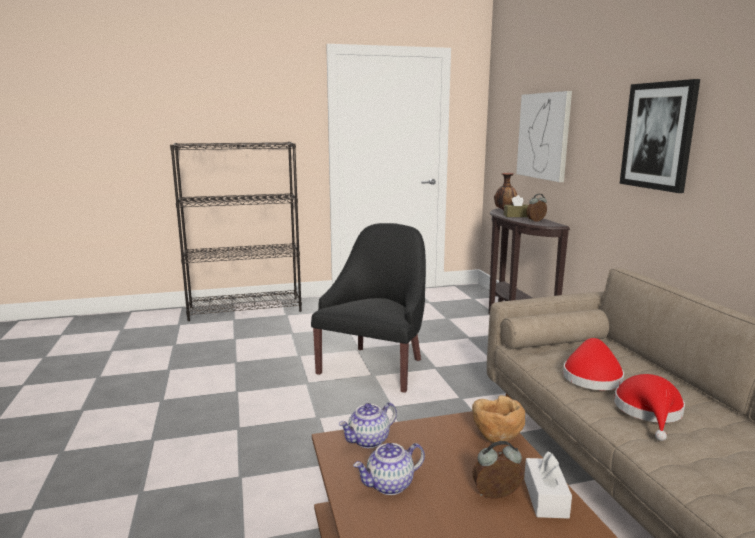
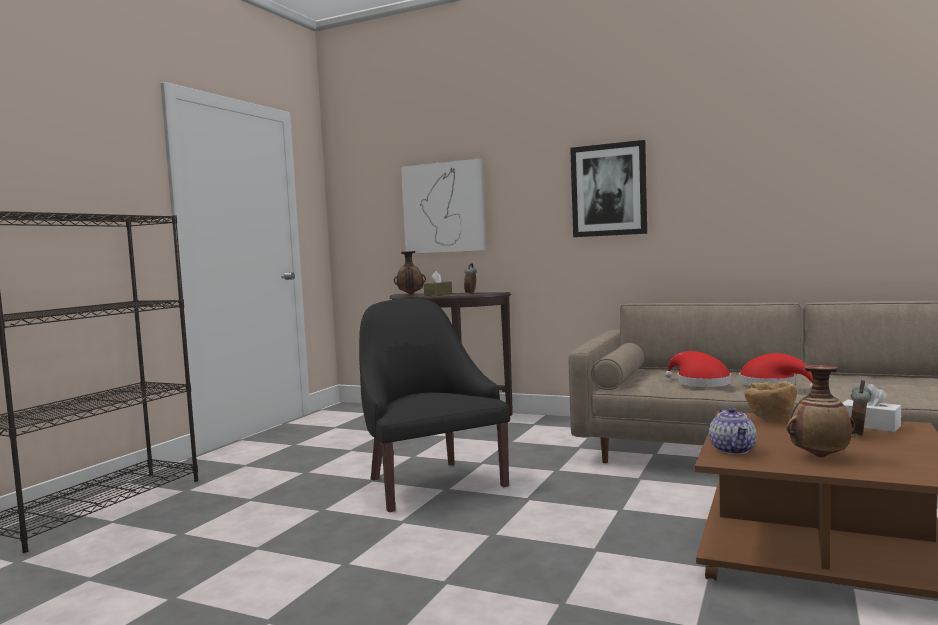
camera: 50 degrees left, 10 degrees down
teapot [353,443,425,495] -> vase [787,365,855,458]

